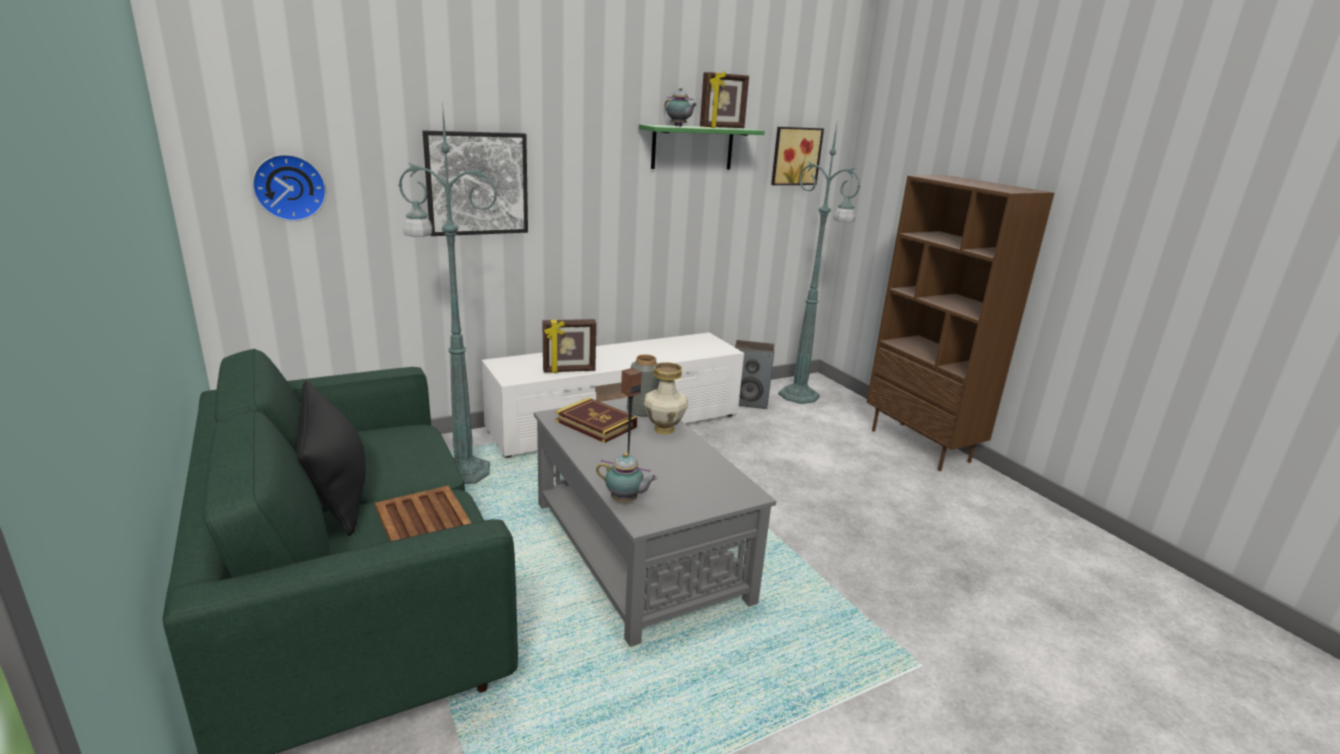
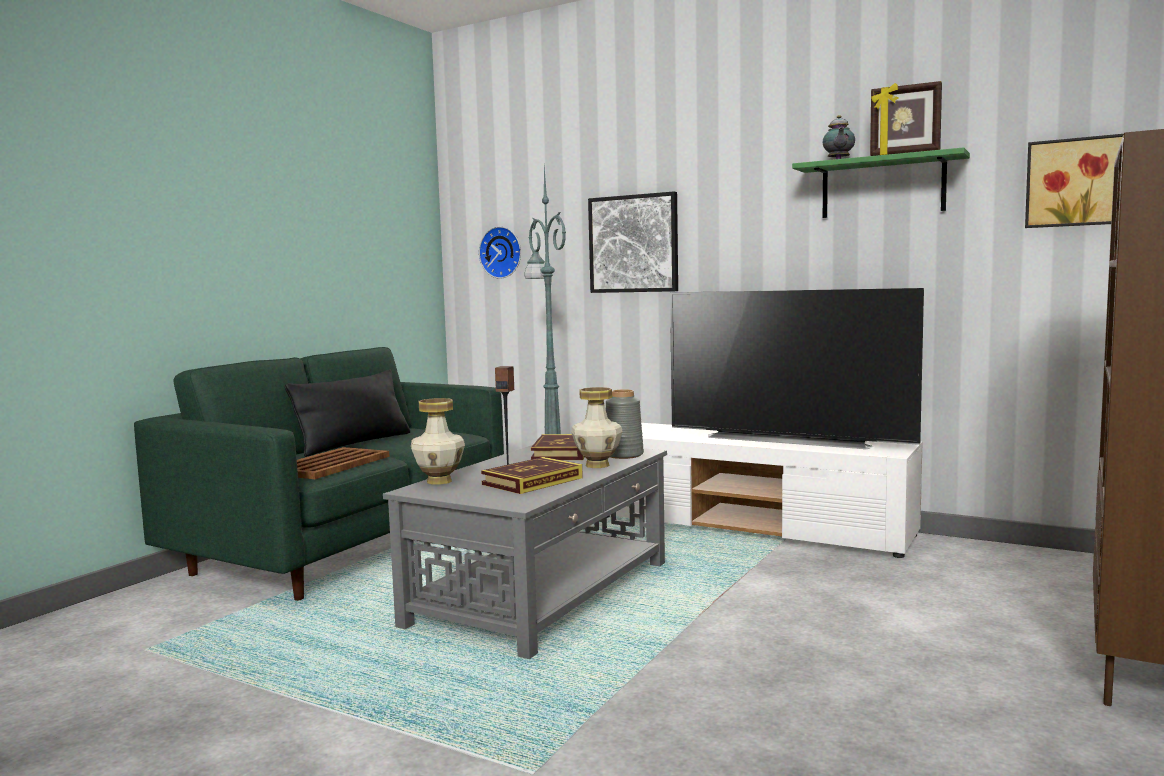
camera: 60 degrees right, 15 degrees down
picture frame [543,319,596,373] -> none
teapot [596,452,658,502] -> vase [411,398,465,485]
speaker [735,340,774,409] -> none
green floor lamp [778,125,860,404] -> none
none -> book [481,457,583,494]
none -> television [670,288,924,449]

